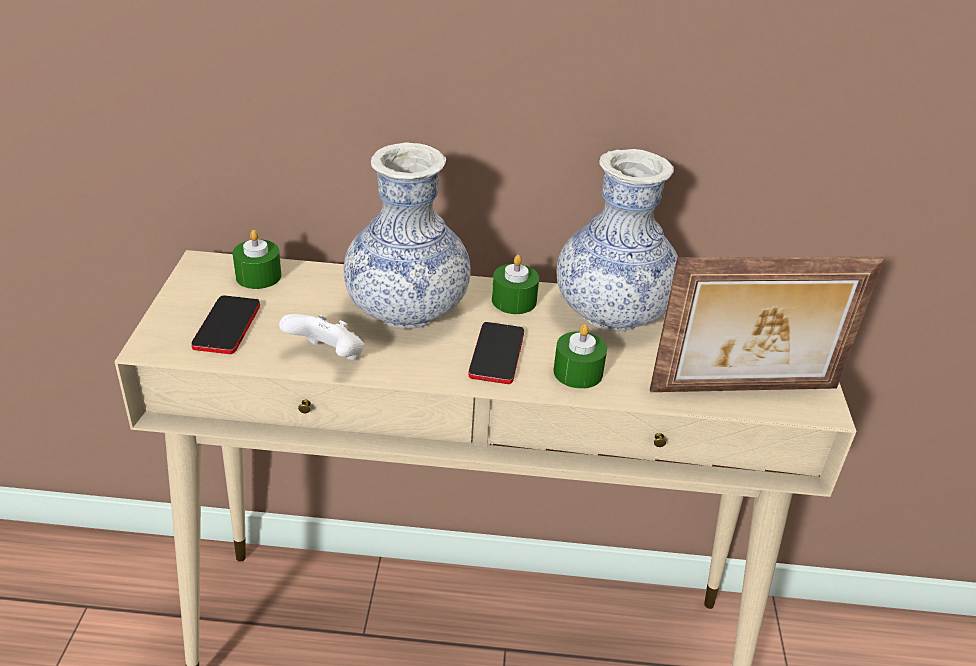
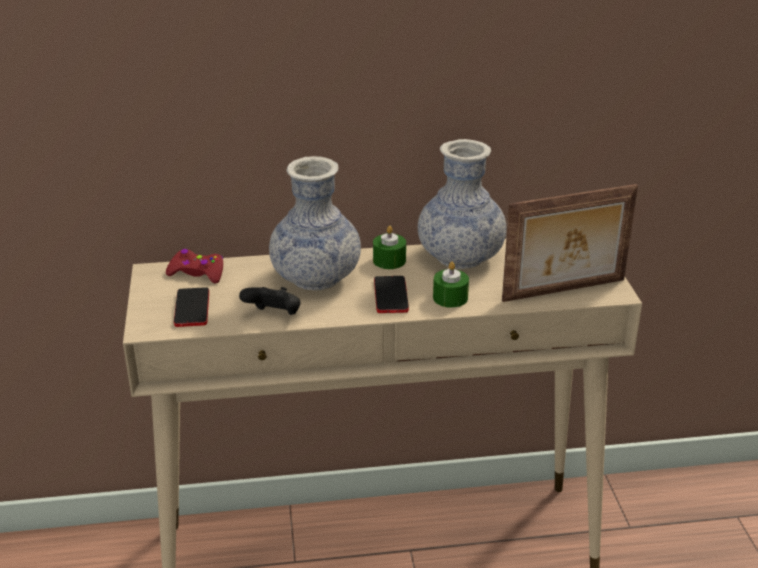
camera: 10 degrees left, 5 degrees down
green candle [233,230,281,289] -> red game controller [166,249,223,283]
white game controller [279,314,364,360] -> black game controller [239,287,300,315]

